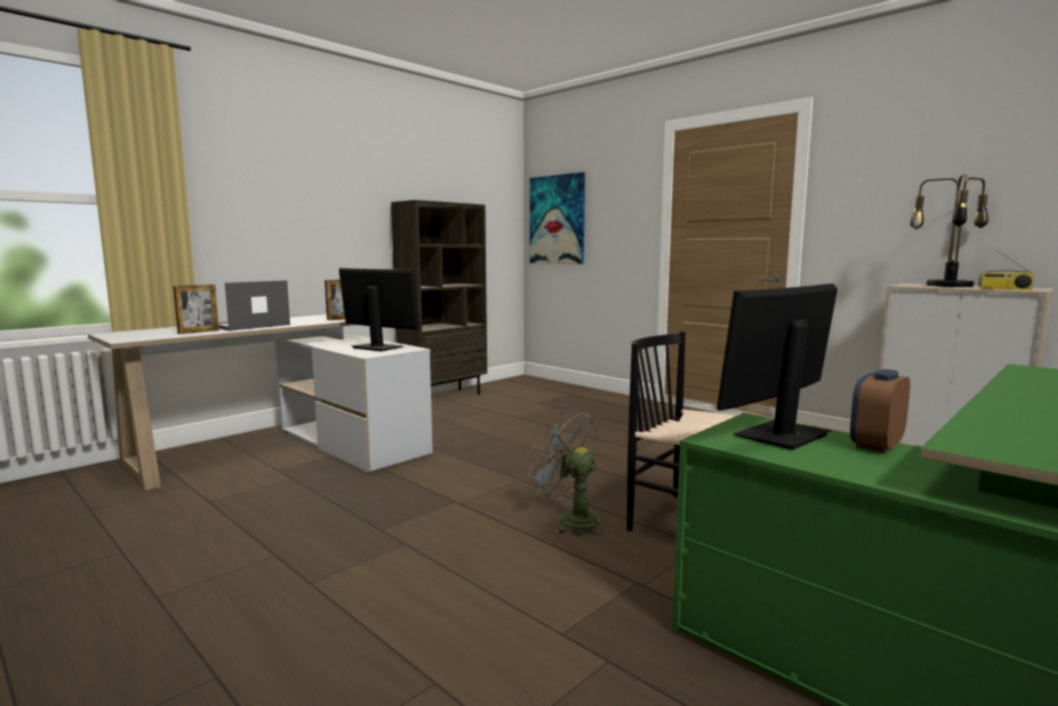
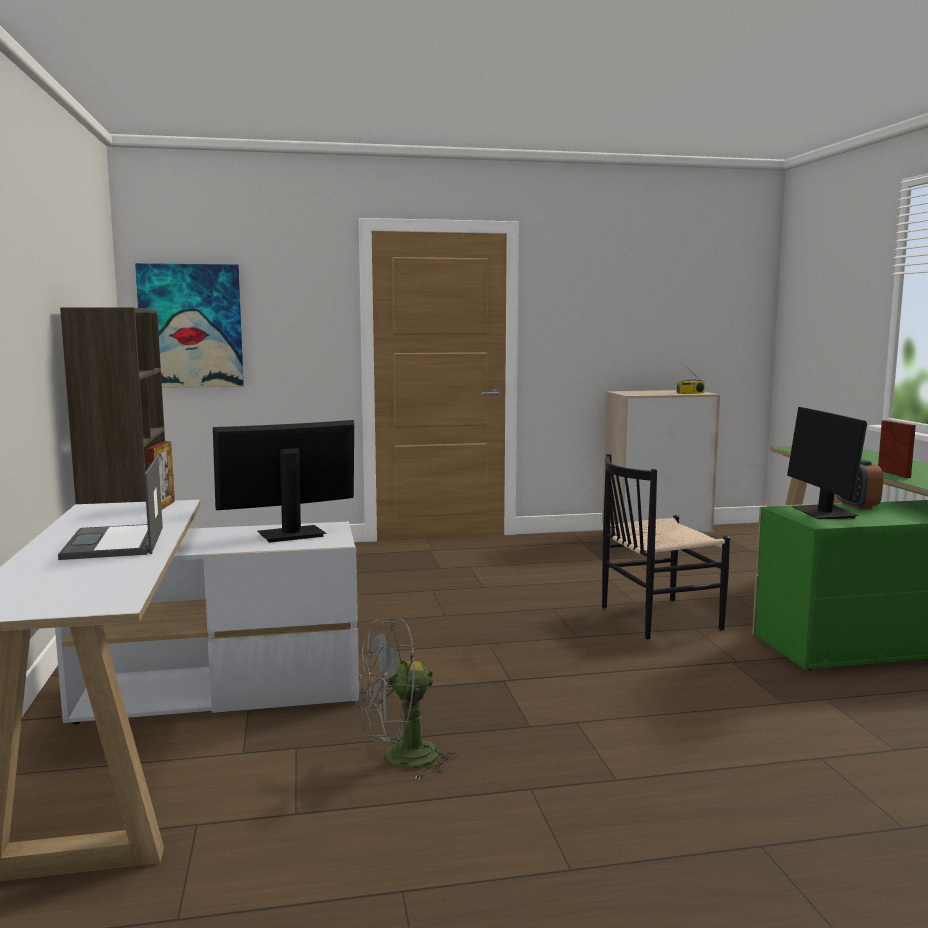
camera: 55 degrees left, 0 degrees up
picture frame [173,284,219,334] -> picture frame moved to [878,420,916,478]
grey fan [529,410,604,537] -> grey fan moved to [358,619,457,780]
table lamp [910,174,988,287] -> none

